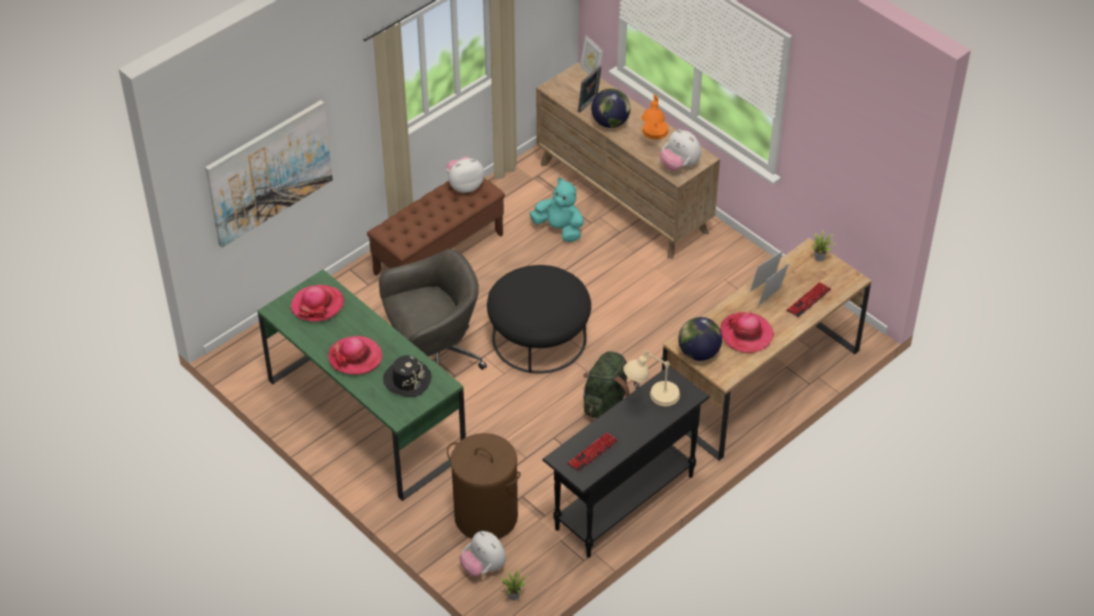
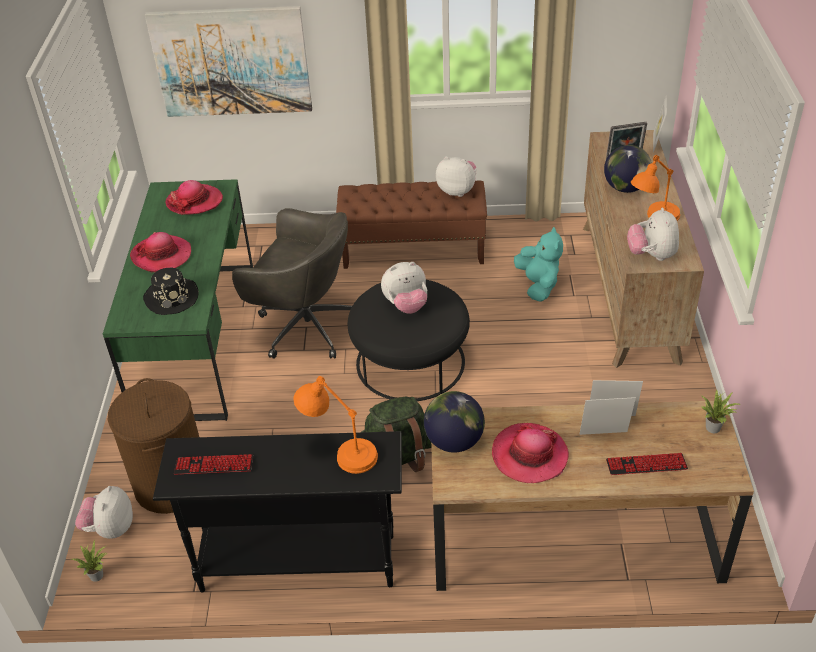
camera: 45 degrees right, 5 degrees down
beige table lamp [623,350,680,406] -> orange table lamp [293,376,378,474]
none -> plush toy [381,262,427,314]

